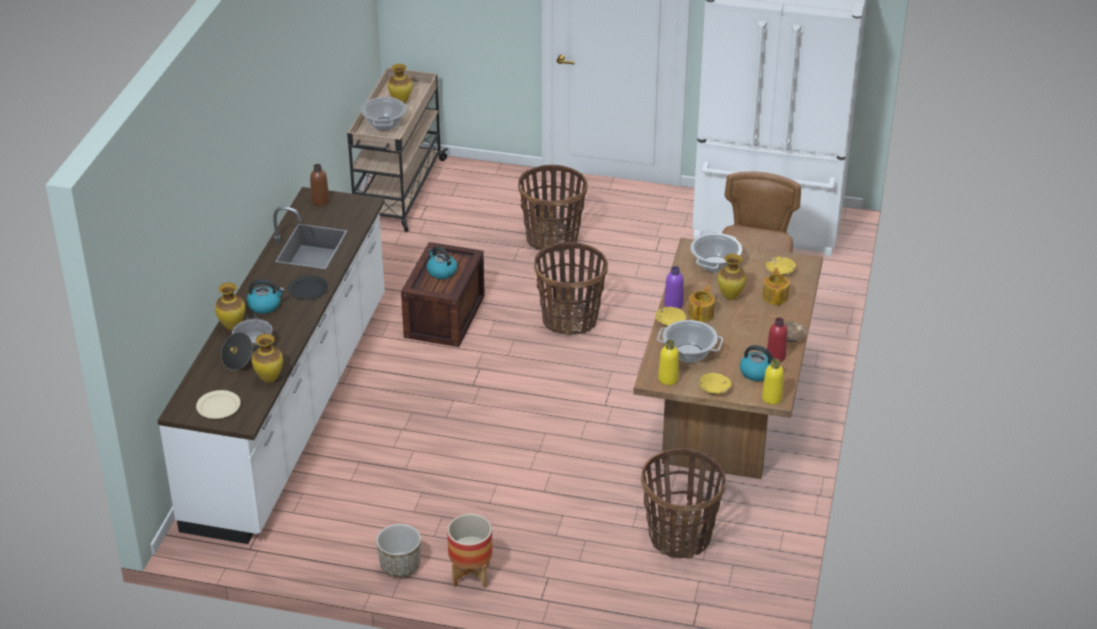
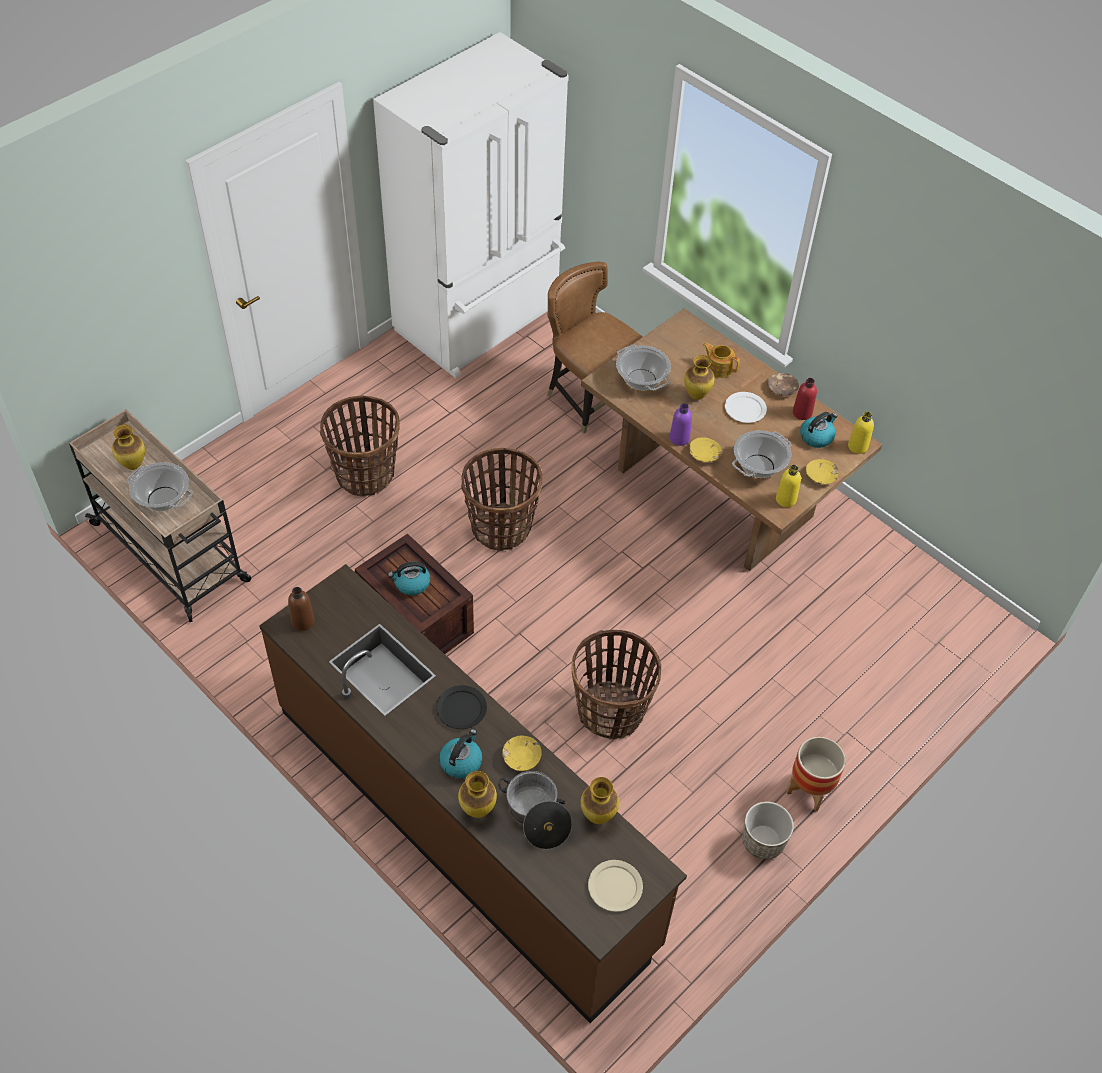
camera: 60 degrees left, 15 degrees up
white counter [158,187,385,544] -> brown counter [259,564,687,1023]
basket [641,449,726,559] -> basket moved to [572,630,661,740]
teapot [688,285,715,322] -> none
yellow bowl [766,256,796,276] -> yellow bowl moved to [502,735,542,771]
none -> white plate [725,392,767,423]

